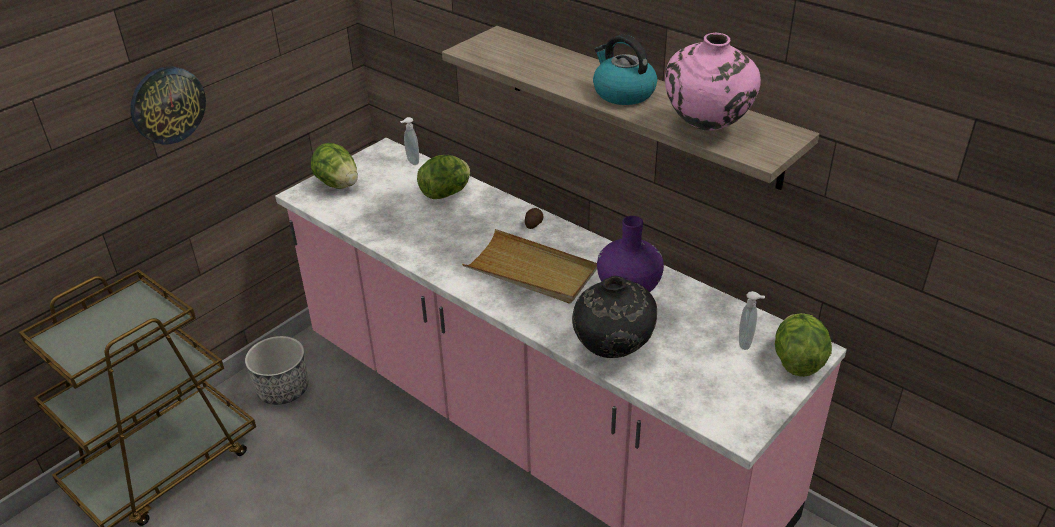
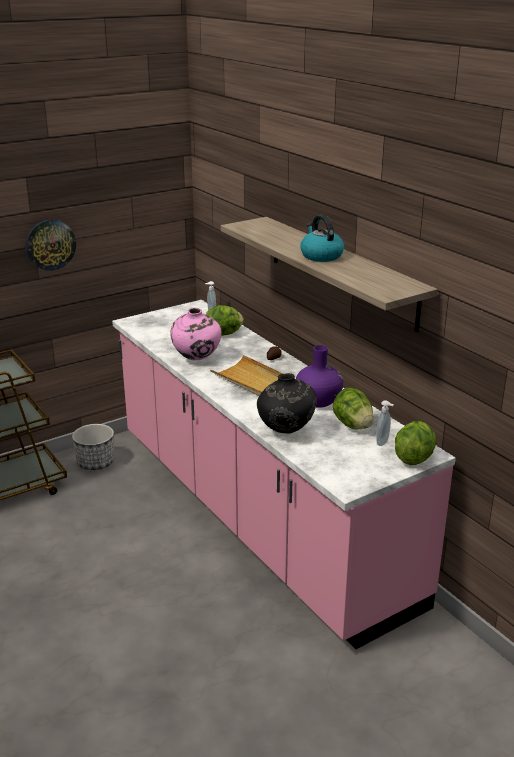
camera: 15 degrees right, 10 degrees down
lettuce [311,143,358,189] -> lettuce moved to [333,388,374,429]
pink vase [665,33,761,131] -> pink vase moved to [170,308,222,360]

